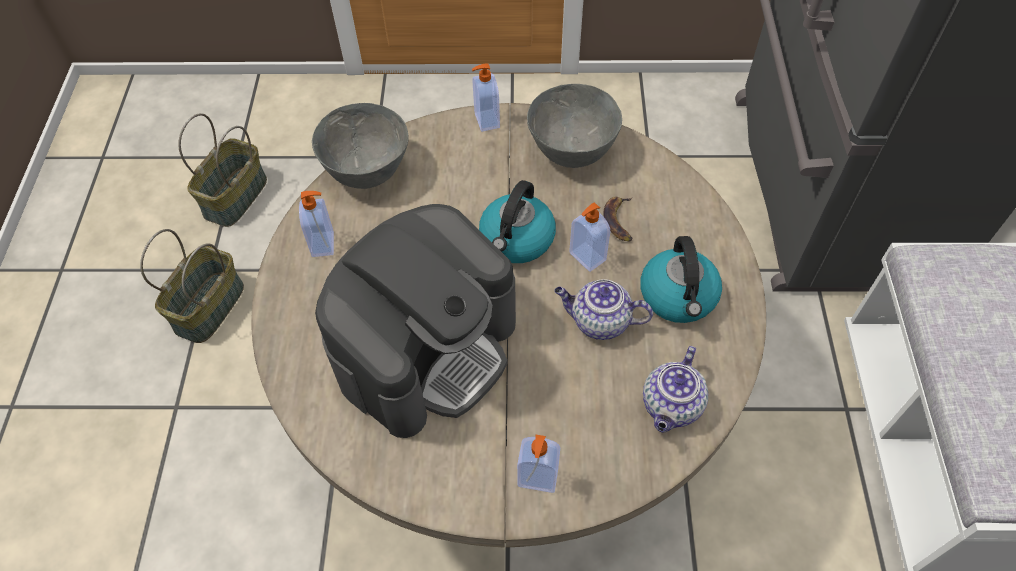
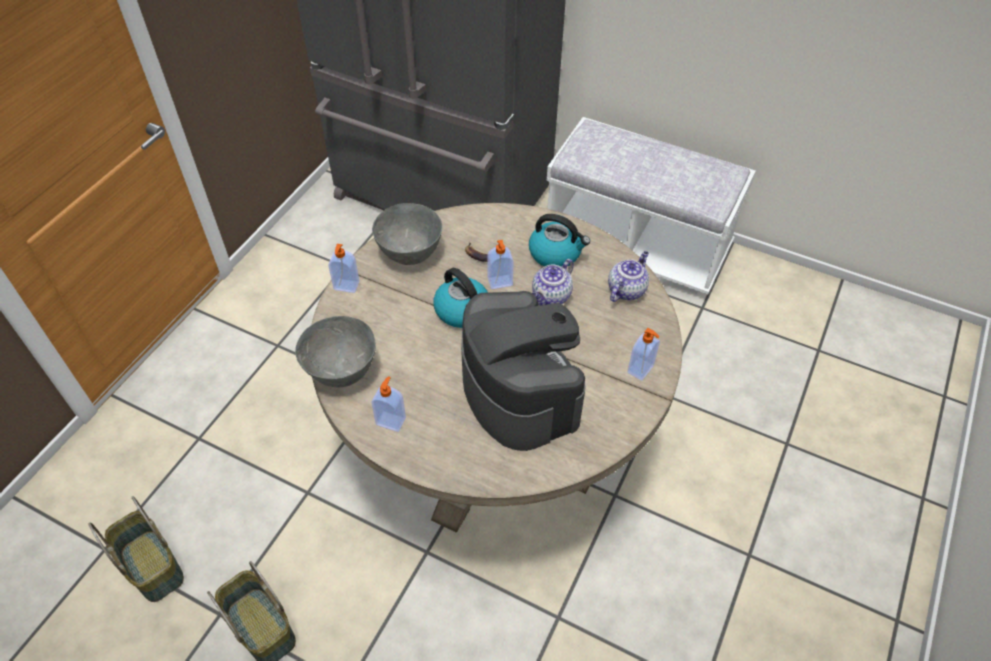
camera: 65 degrees left, 5 degrees down
teapot [643,346,708,432] -> teapot turned 105 degrees counterclockwise [608,251,649,302]

